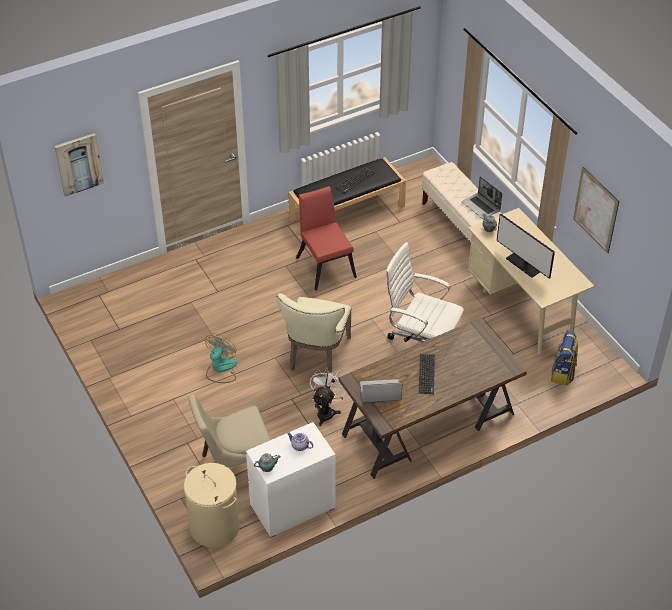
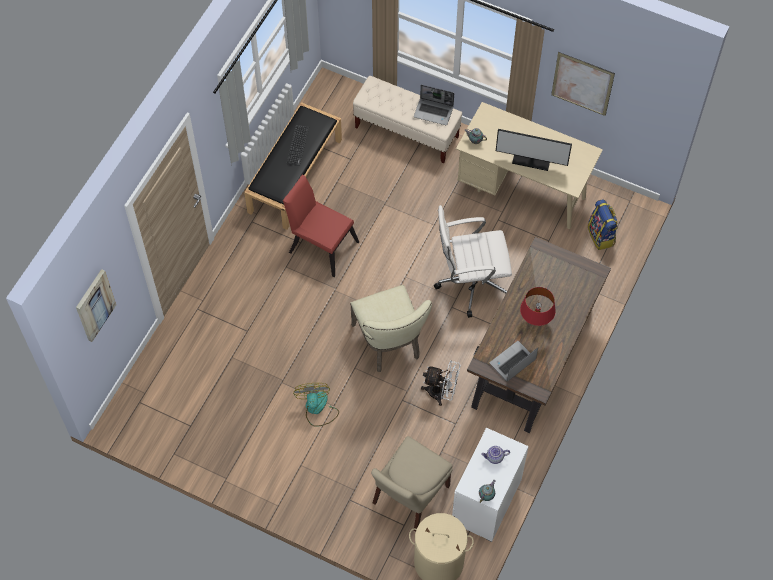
camera: 35 degrees left, 15 degrees up
white fan [310,368,347,426] -> white fan turned 120 degrees clockwise [421,360,460,406]
keyboard [419,354,435,394] -> red table lamp [520,287,556,326]

